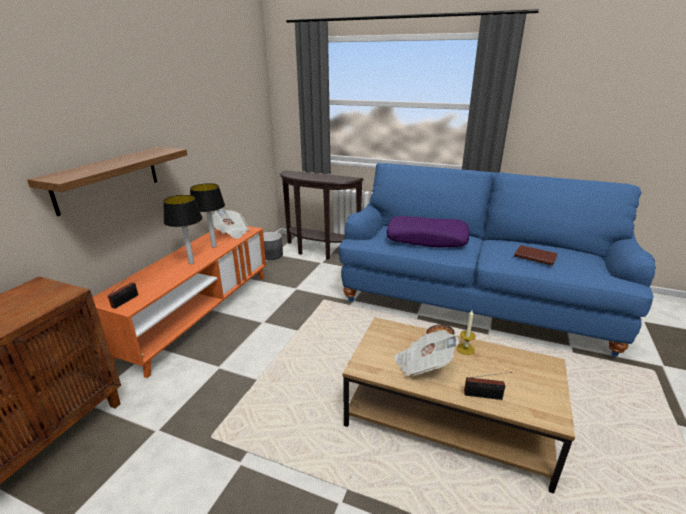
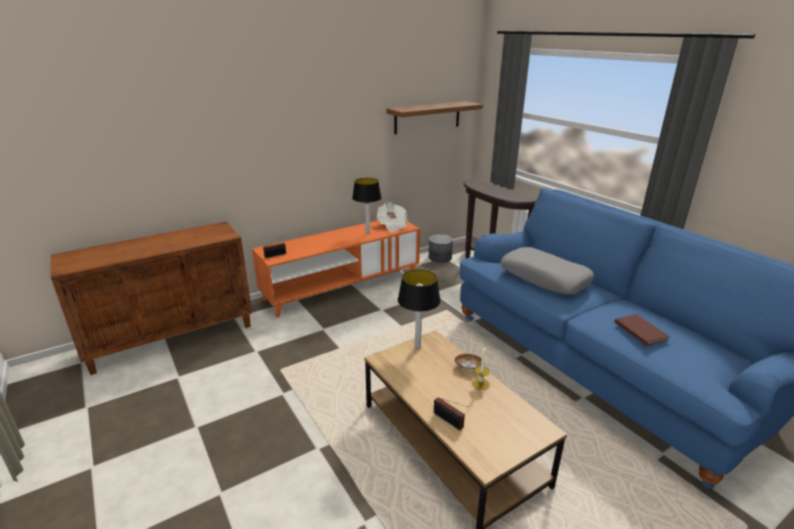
camera: 35 degrees right, 0 degrees up
shelf [27,147,187,216] -> shelf moved to [386,101,483,134]
table lamp [163,195,202,264] -> table lamp moved to [398,270,441,349]
purple pillow [387,216,469,248] -> grey pillow [500,247,594,295]
newspaper [394,330,459,377] -> none

